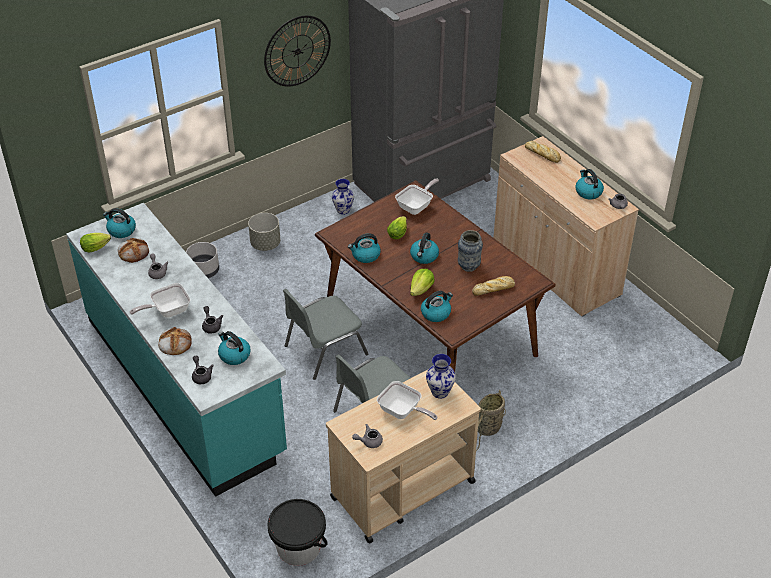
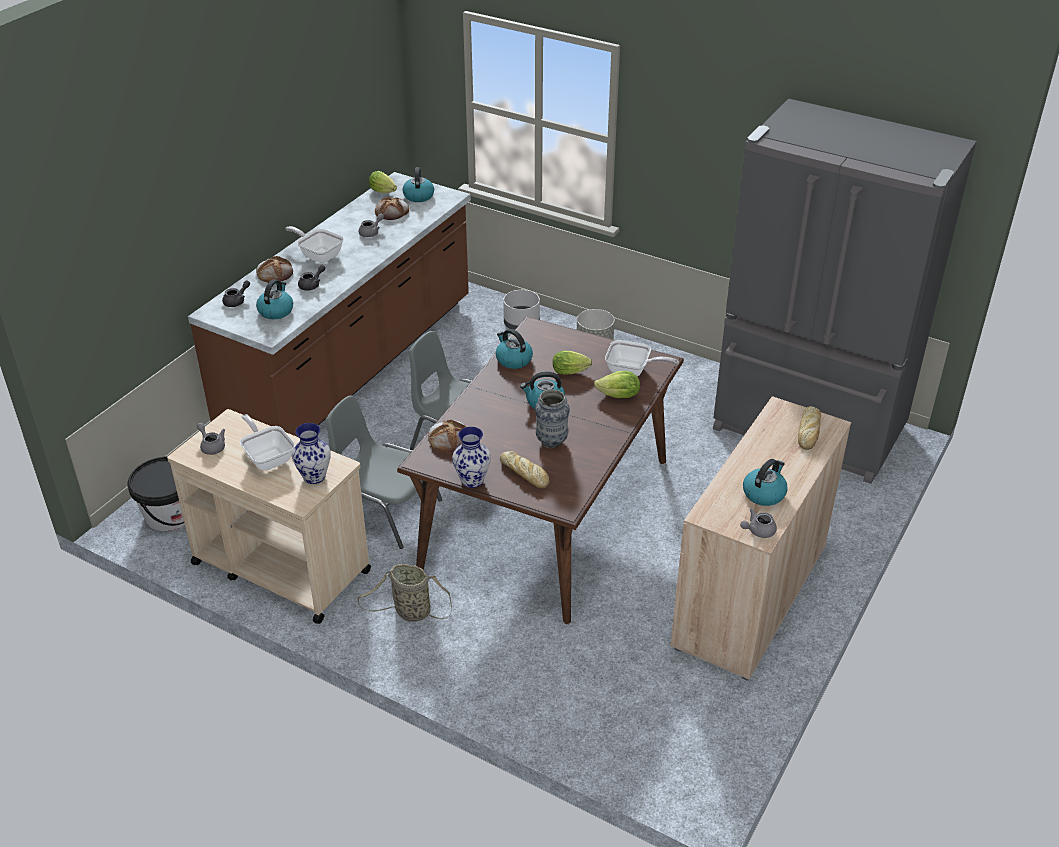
camera: 65 degrees right, 5 degrees down
turquoise counter [66,203,287,497] -> brown counter [188,172,471,437]
wall clock [264,16,331,87] -> none
vase [332,179,354,215] -> vase moved to [452,427,491,488]
frying pan [377,381,438,420] -> frying pan turned 135 degrees clockwise [240,414,295,471]
lettuce [410,269,435,296] -> lettuce moved to [594,371,640,398]
kettle [421,291,453,322] -> bread [428,420,466,453]

